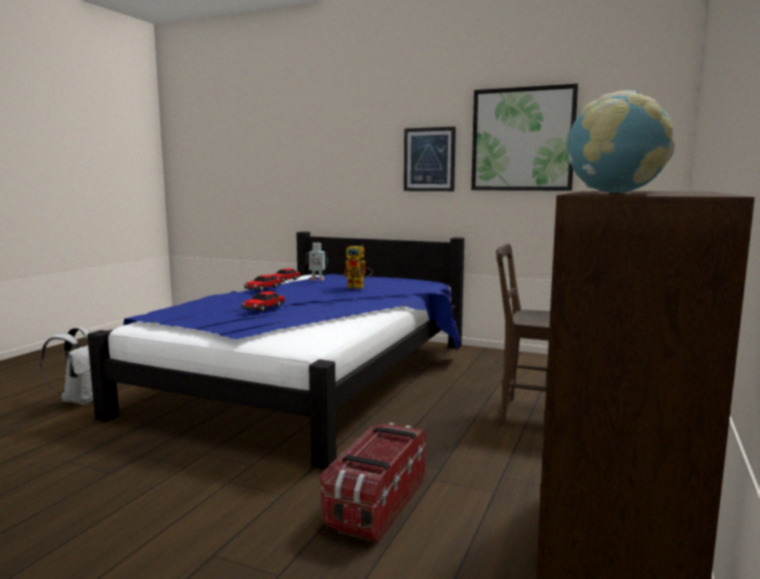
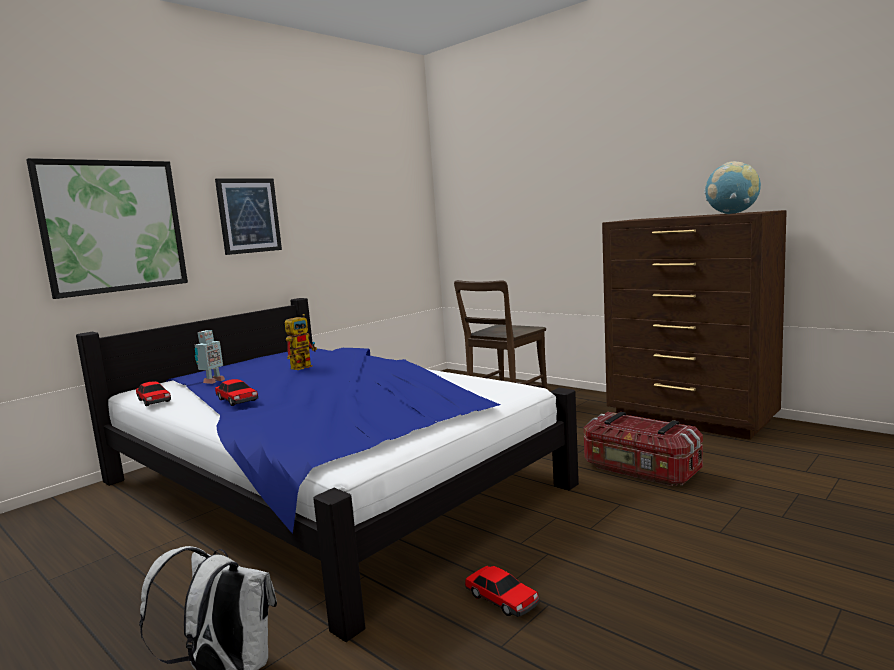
camera: 70 degrees left, 0 degrees up
toy car [242,291,285,312] -> toy car moved to [465,566,540,617]
picture [471,84,578,191] -> picture moved to [26,158,188,299]

